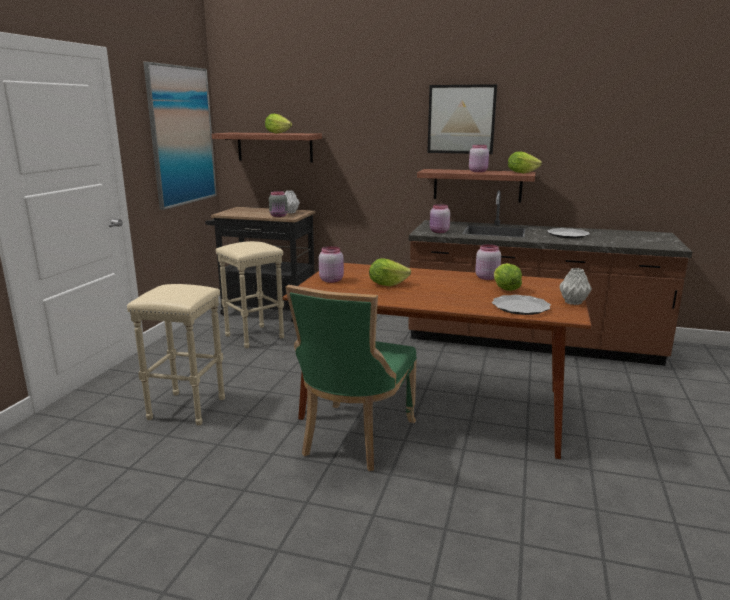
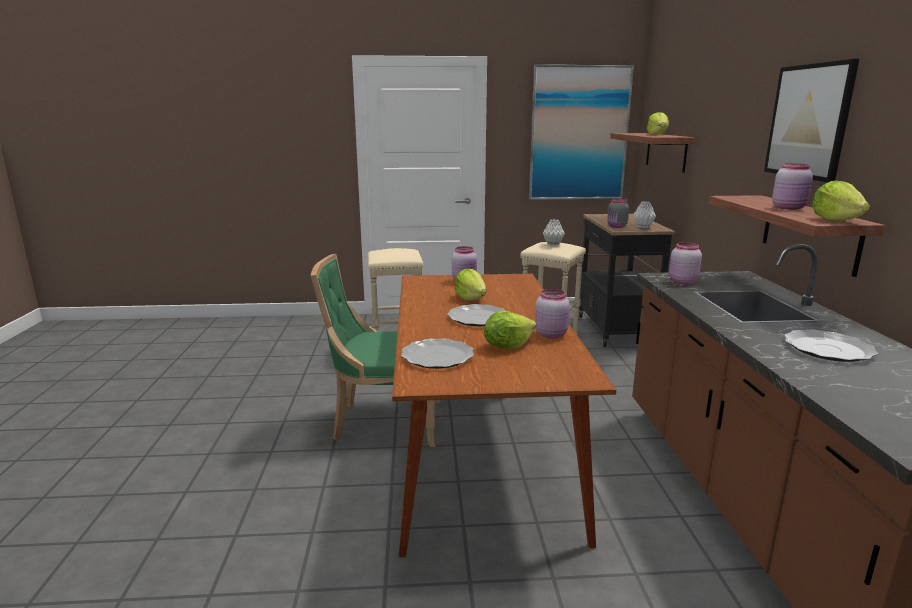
camera: 70 degrees right, 0 degrees up
grey vase [559,268,592,305] -> grey vase moved to [543,219,565,245]
none -> plate [447,304,505,326]

